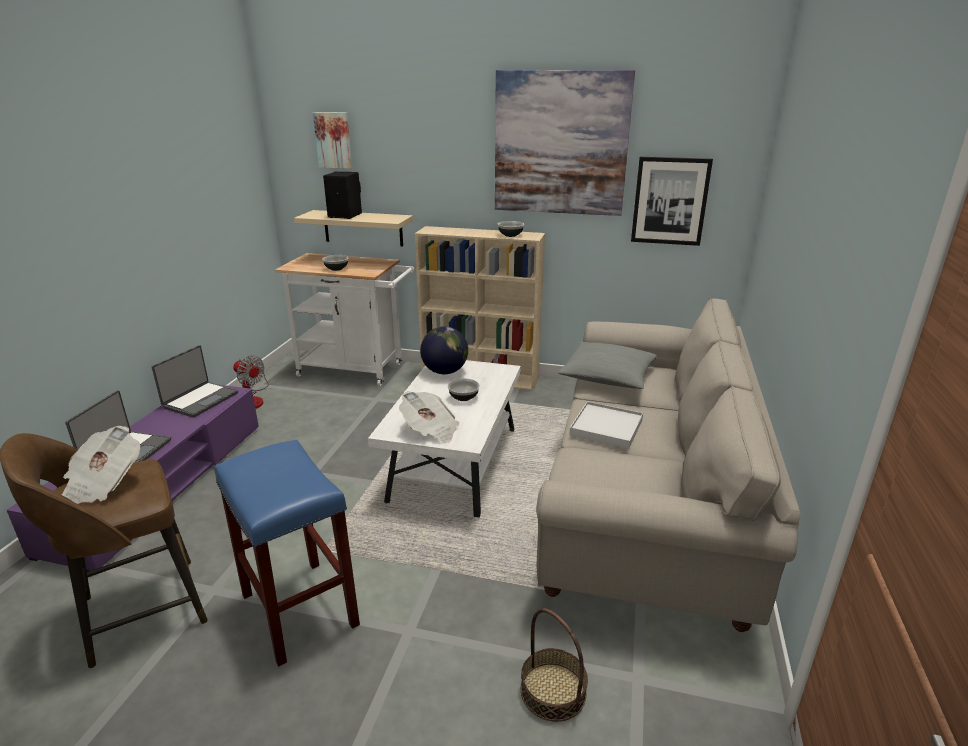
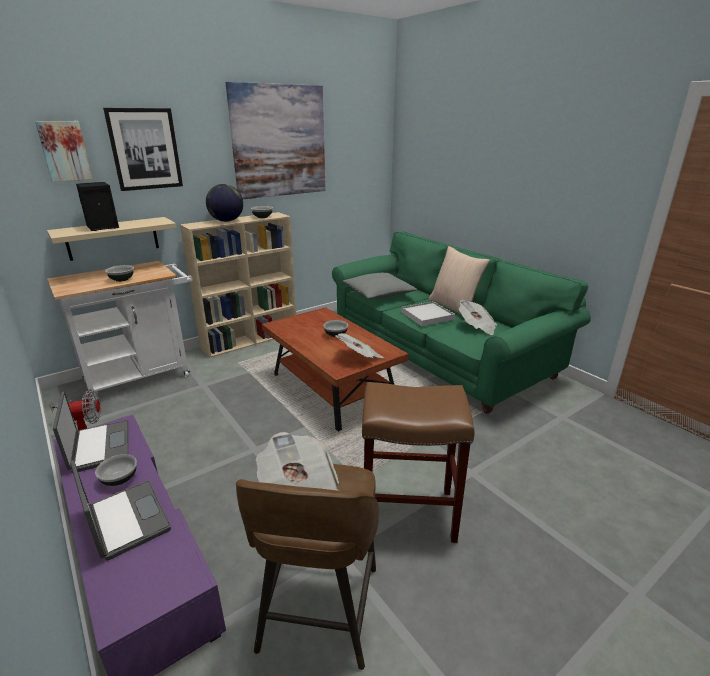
camera: 50 degrees left, 0 degrees up
blue stool [214,439,360,667] -> brown stool [362,382,474,543]
white coffee table [368,360,521,518] -> brown coffee table [262,307,408,432]
globe [420,326,468,374] -> globe moved to [206,184,243,222]
basket [521,608,588,722] -> none
beige sofa [536,298,801,632] -> green sofa [332,231,591,413]
picture [631,157,713,246] -> picture moved to [103,108,183,191]
none -> bowl [95,454,137,486]
none -> beige pillow [429,246,490,315]
none -> newspaper [459,300,497,335]

